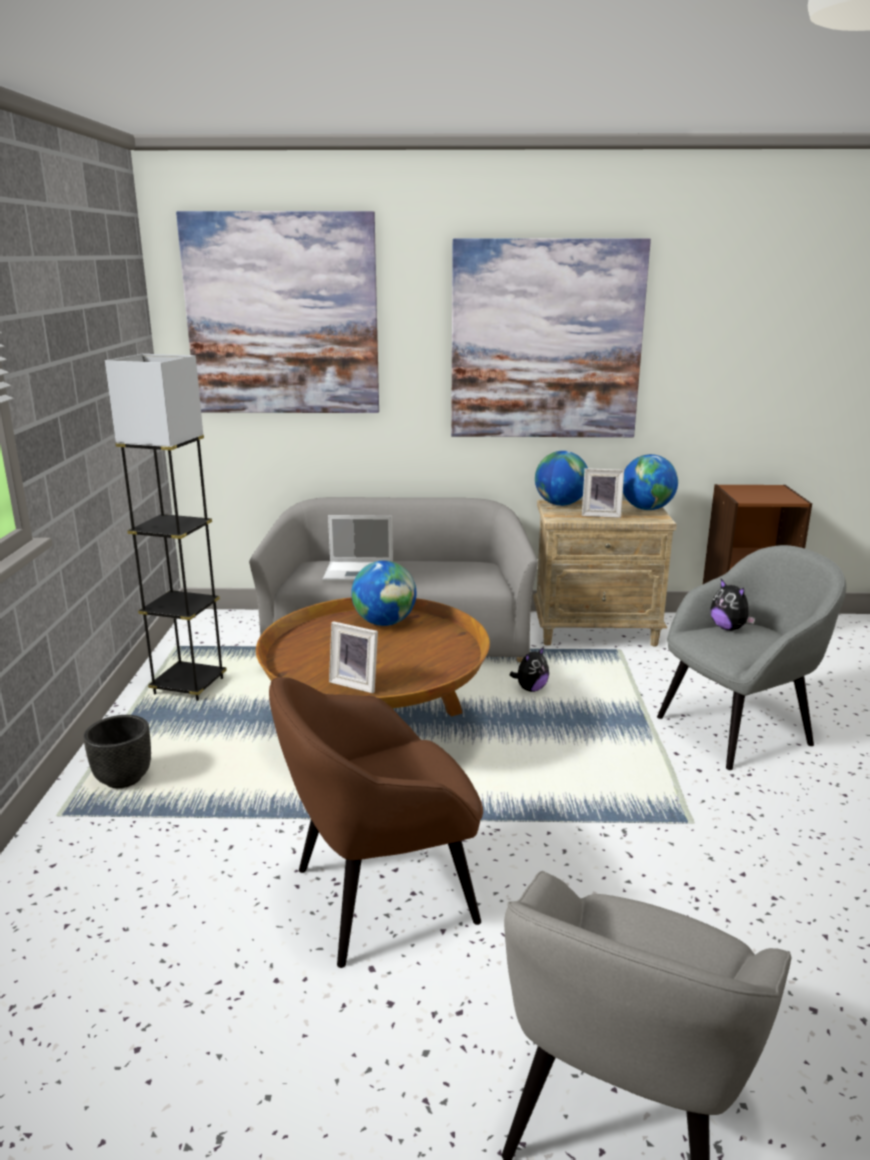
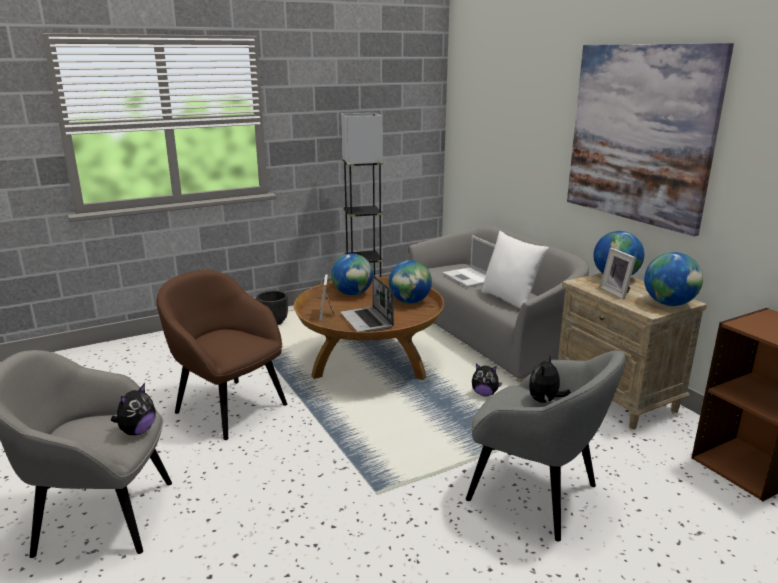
camera: 60 degrees right, 0 degrees up
picture [176,211,379,413] -> none
none -> plush toy [111,383,156,435]
none -> globe [331,253,373,295]
none -> laptop [340,275,394,332]
none -> white pillow [481,231,549,309]

